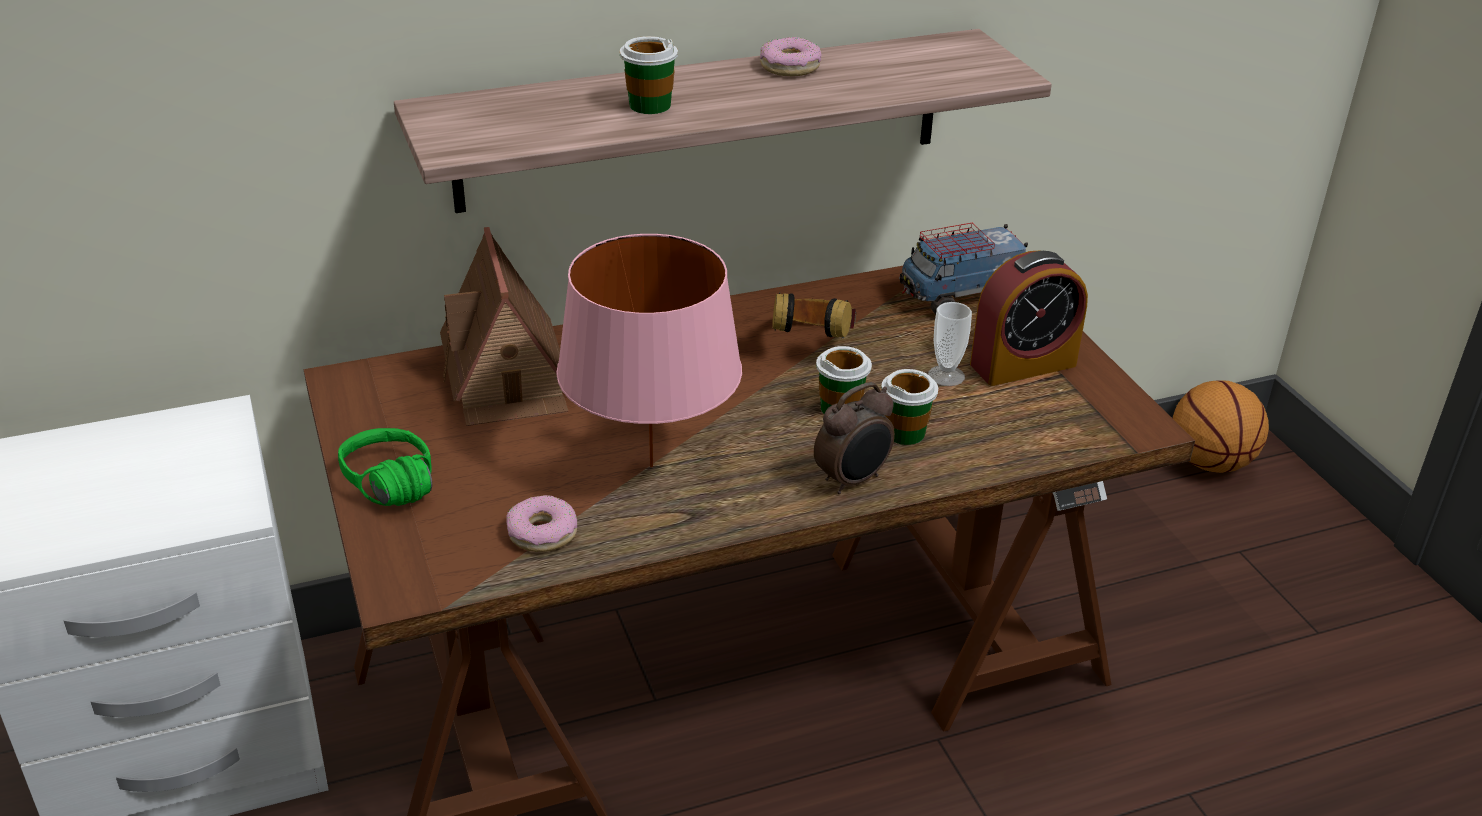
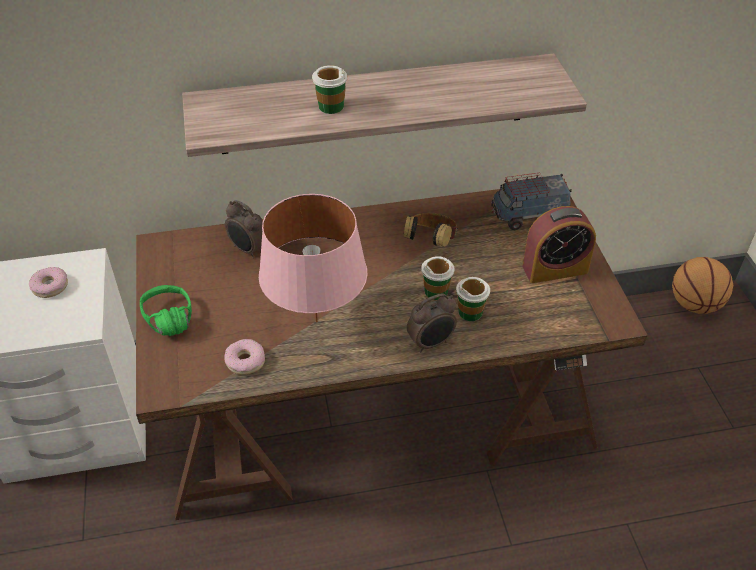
camera: 10 degrees right, 10 degrees up
toy house [440,227,569,426] -> alarm clock [225,200,262,258]
donut [760,37,822,76] -> donut moved to [29,267,68,298]
cup [928,302,972,386] -> none

